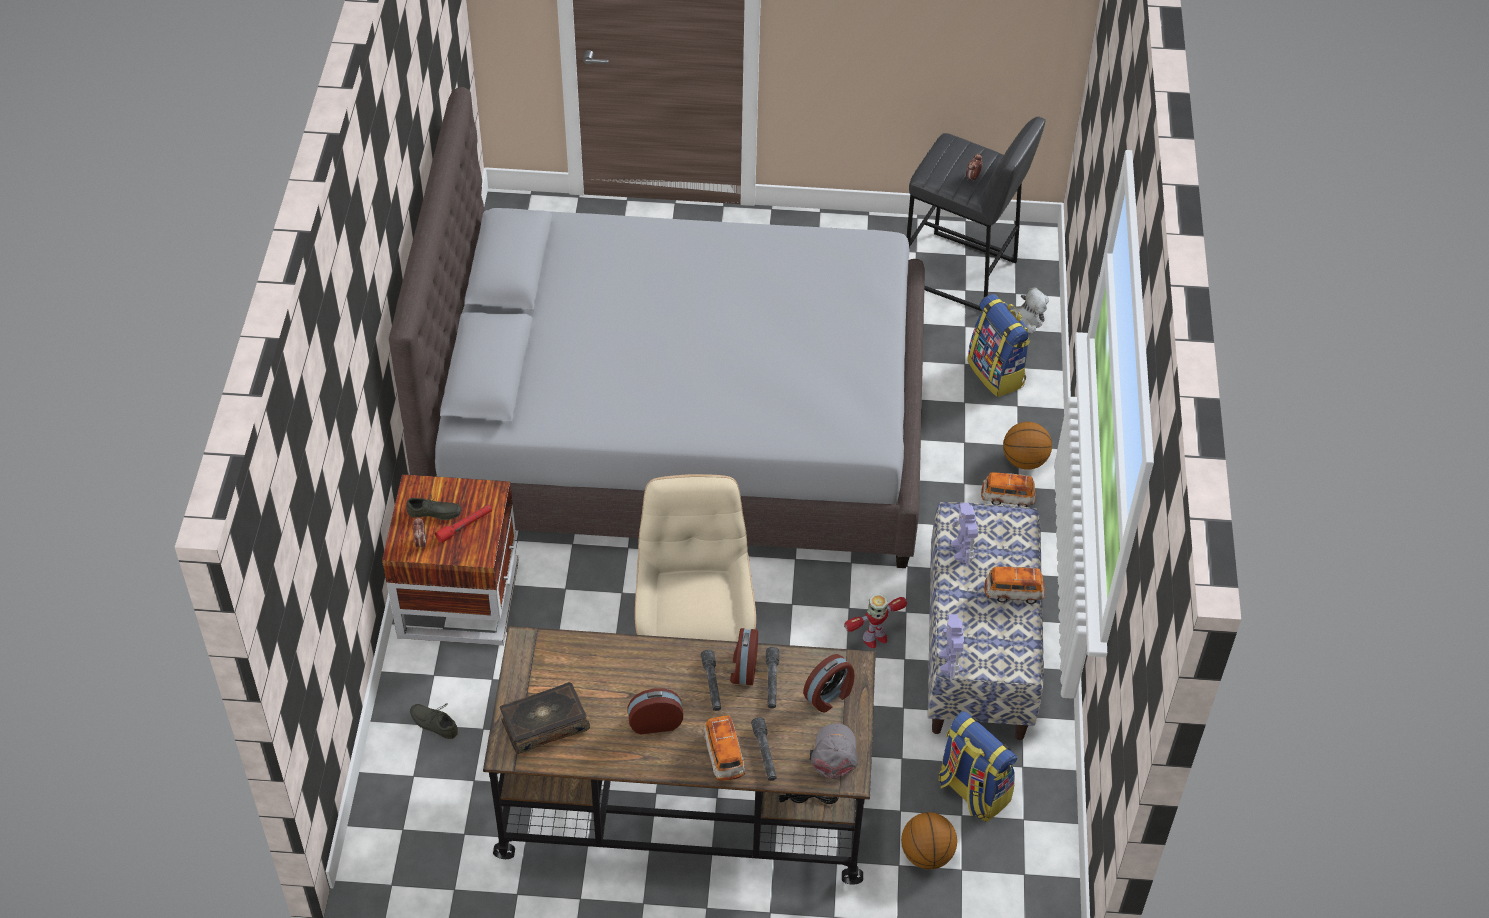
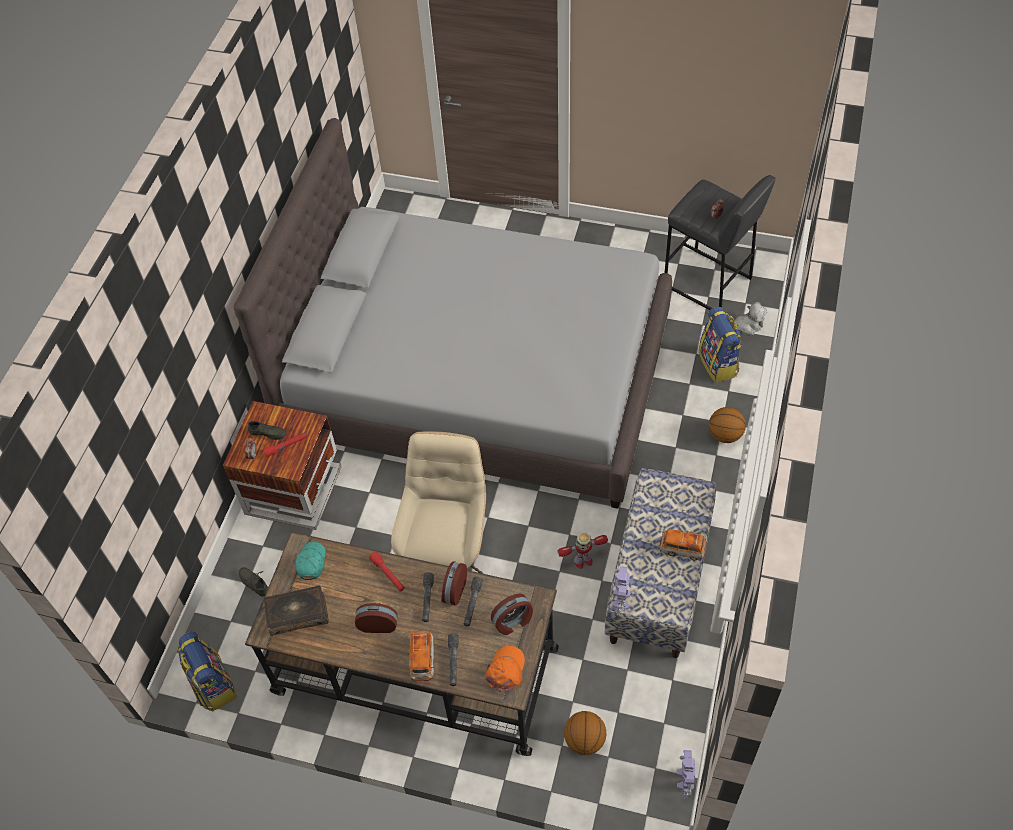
camera: 15 degrees right, 5 degrees up
grey cap [811,723,858,780] -> orange cap [485,646,525,692]
backpack [938,711,1017,822] -> backpack moved to [178,632,237,711]
toy robot [951,503,978,567] -> toy robot moved to [677,750,695,799]
toy car [981,472,1036,507] -> none
none -> turquoise cap [295,542,326,580]
none -> red flashlight [369,551,405,591]

